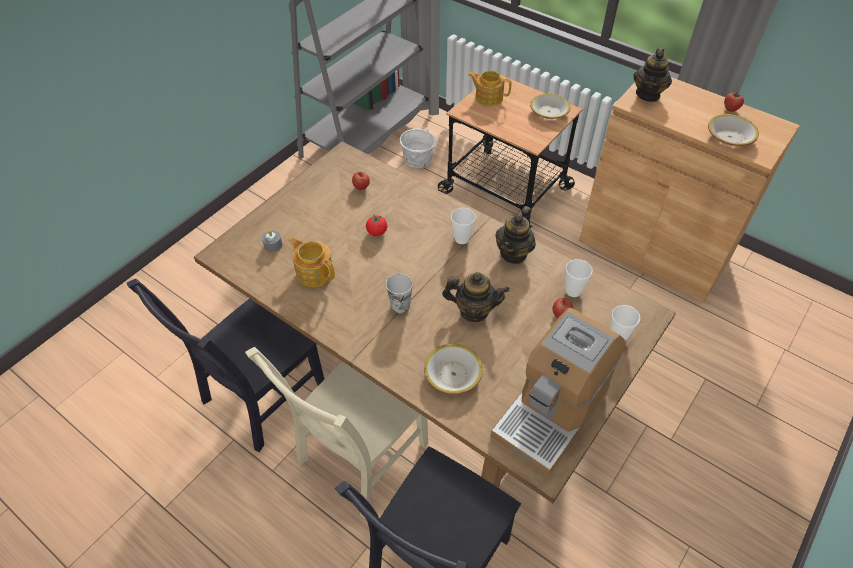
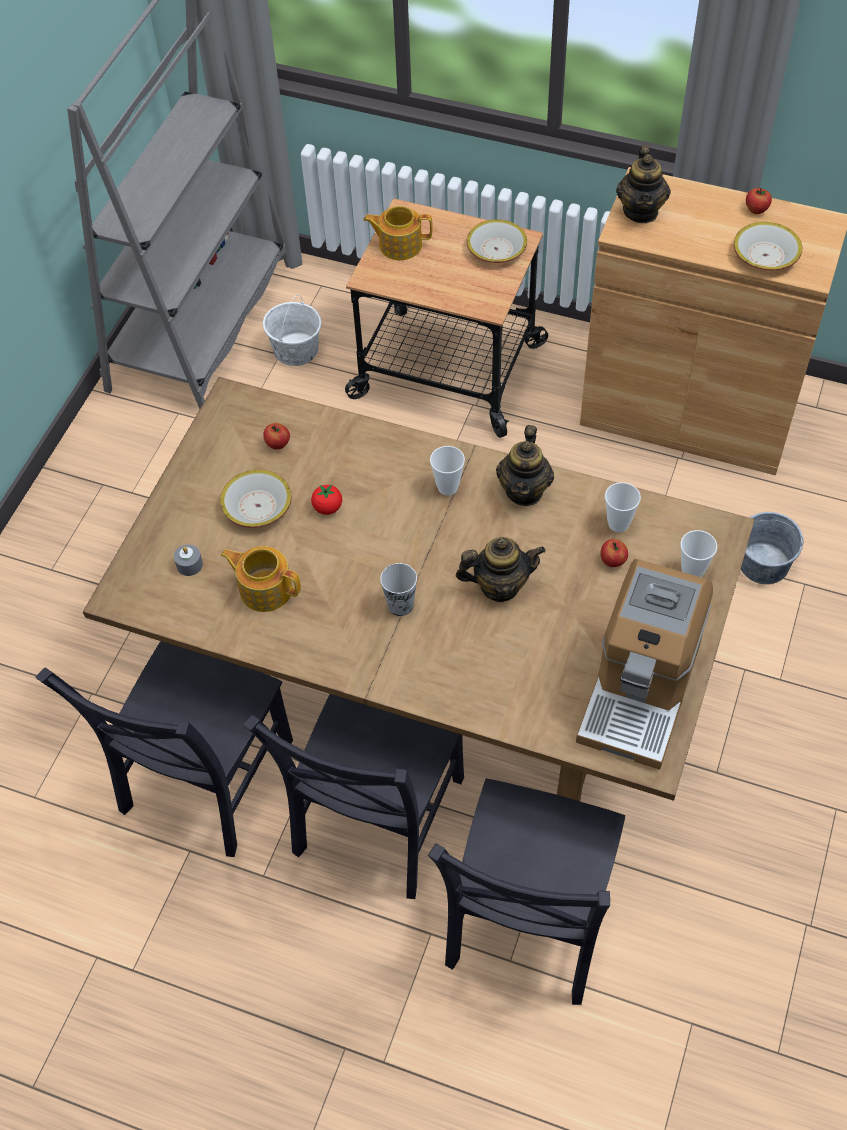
camera: 15 degrees left, 5 degrees up
beige chair [245,347,428,518] -> black chair [243,694,464,899]
bowl [424,344,483,395] -> bowl moved to [220,470,292,528]
none -> grey bucket [741,512,804,584]

